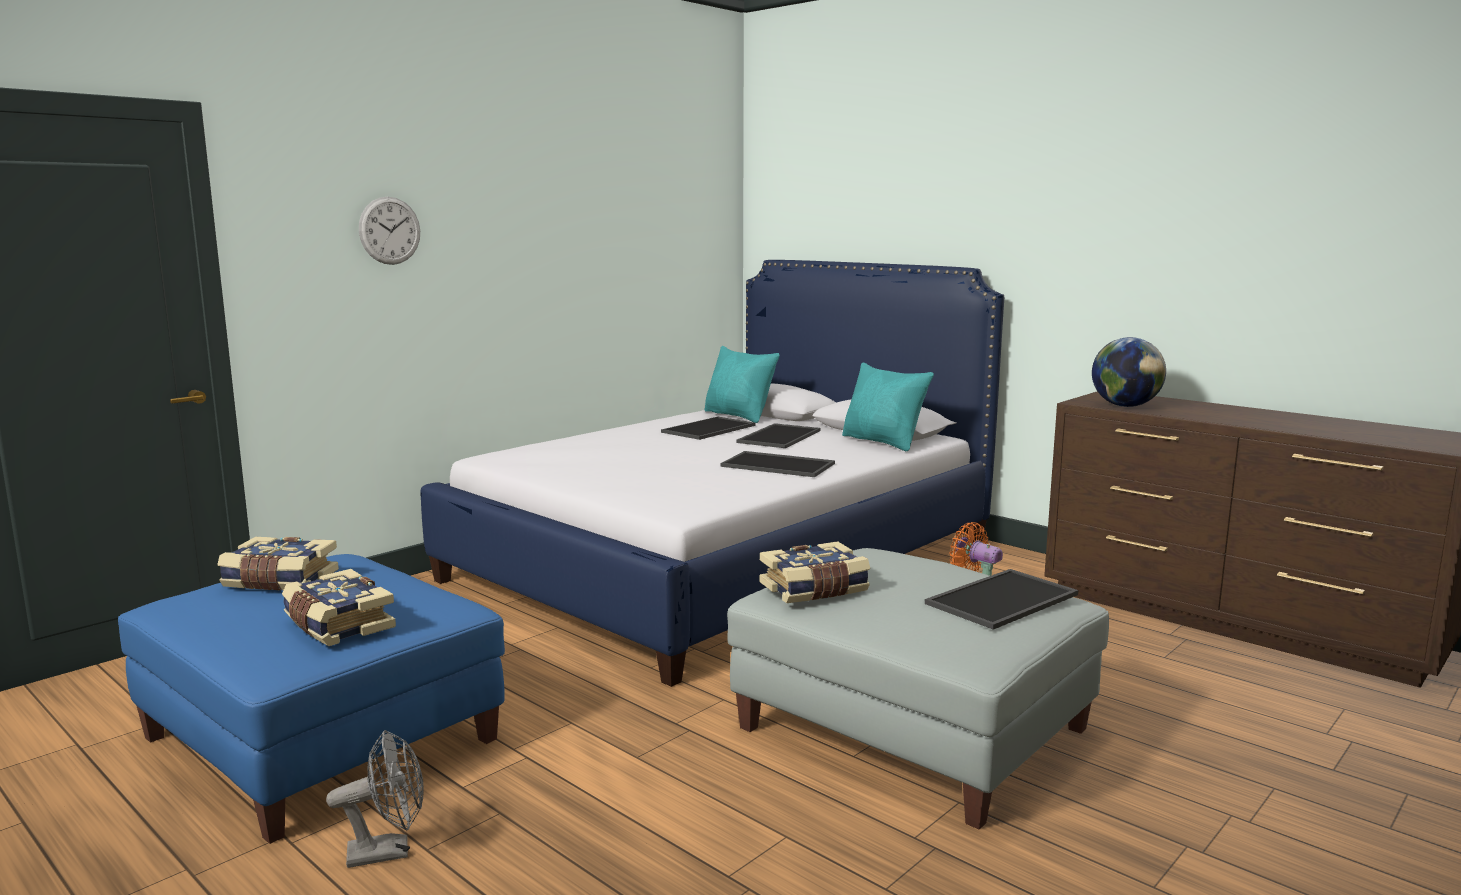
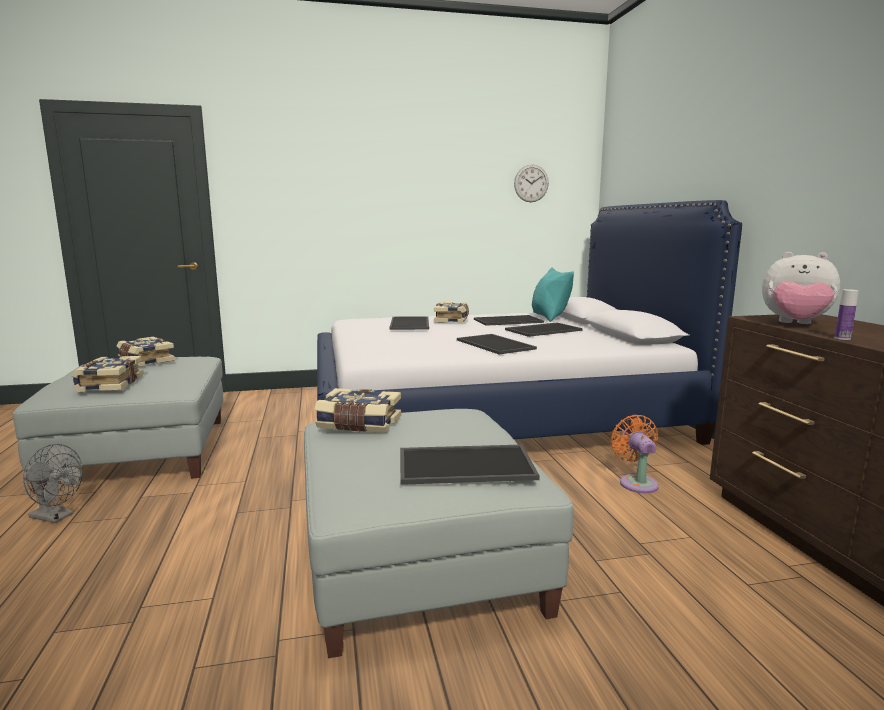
camera: 35 degrees right, 0 degrees up
blue ottoman [118,554,505,844] -> grey ottoman [13,357,223,492]
wall clock [359,197,420,265] -> wall clock moved to [514,164,549,202]
turquoise pillow [842,363,934,451] -> none
globe [1092,337,1166,407] -> plush toy [762,252,840,324]
none -> tray [389,316,429,330]
none -> book [434,302,469,323]
none -> bottle [835,289,858,340]

